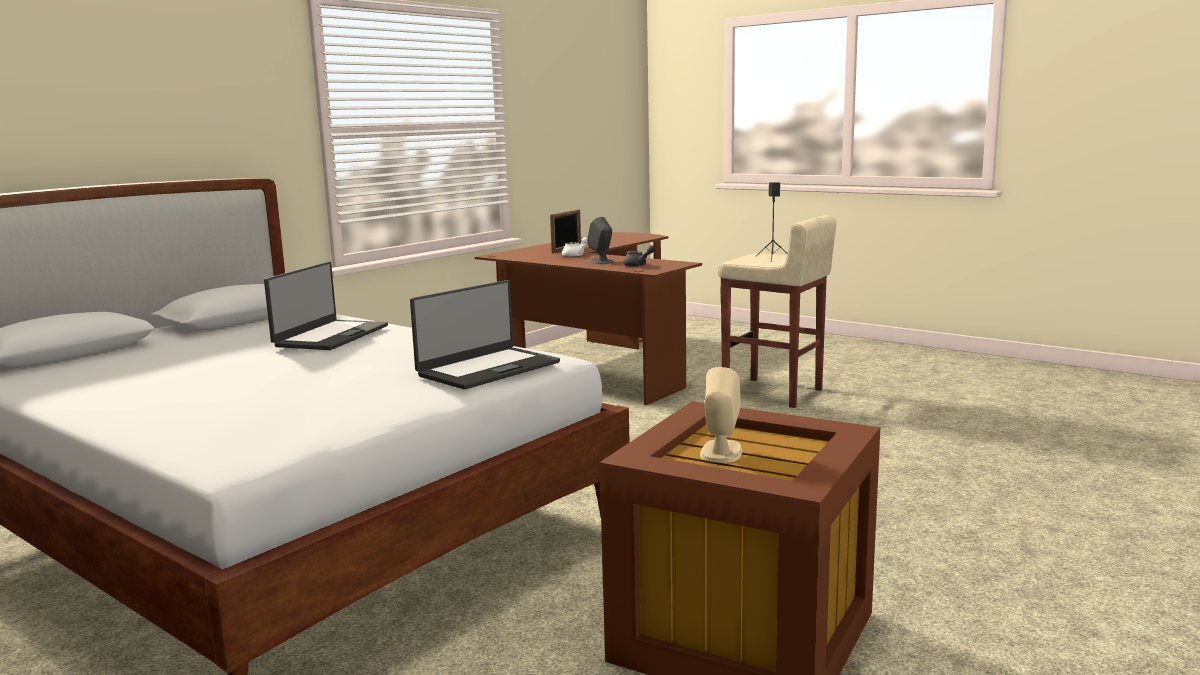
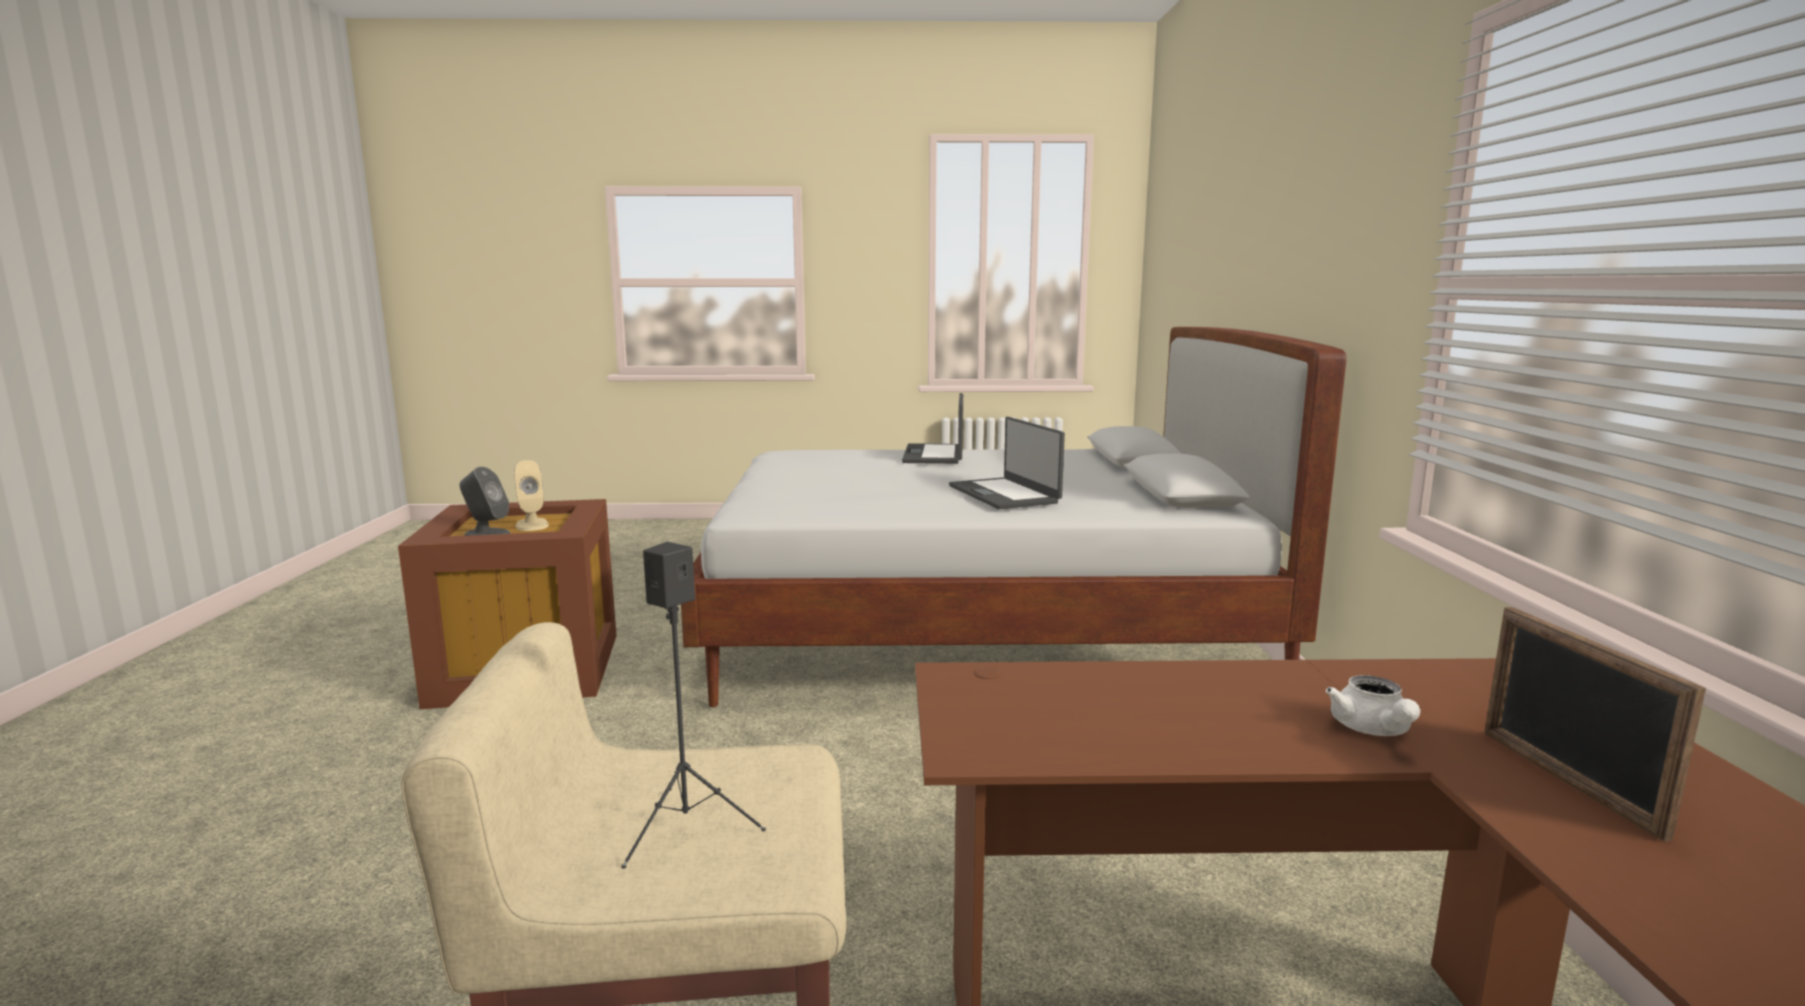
camera: 140 degrees right, 0 degrees up
laptop [410,280,560,390] -> laptop moved to [902,393,963,464]
grey speaker [587,217,614,264] -> grey speaker moved to [459,467,511,536]
grey teapot [623,245,655,267] -> none

